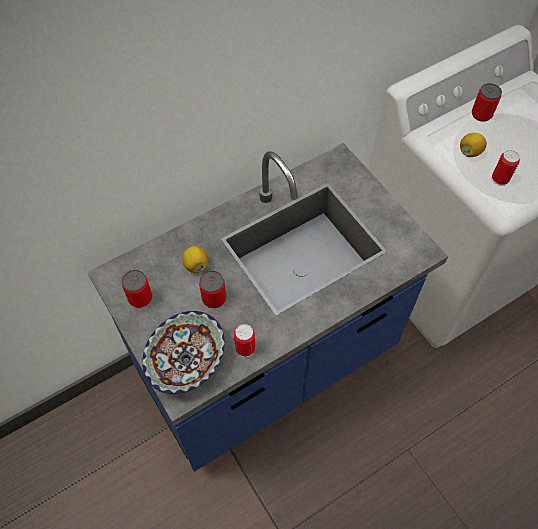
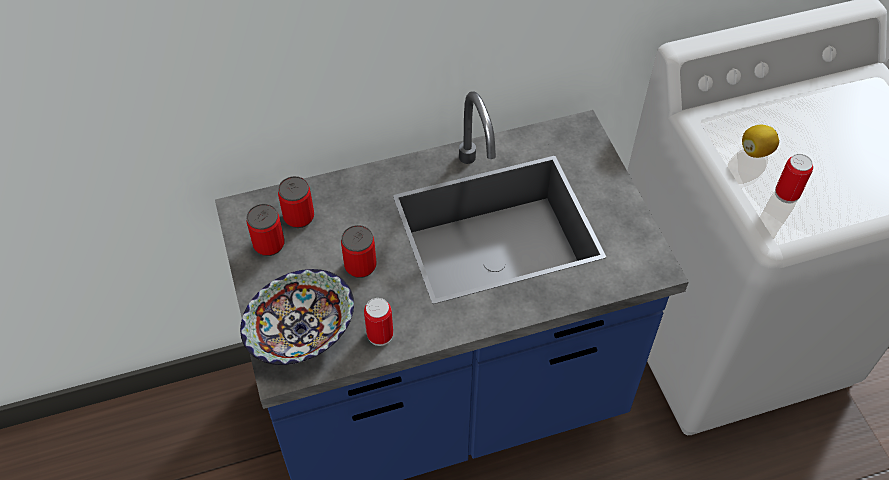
camera: 15 degrees right, 5 degrees down
lemon [182,246,209,273] -> none
can [472,83,502,122] -> can moved to [278,176,314,228]

